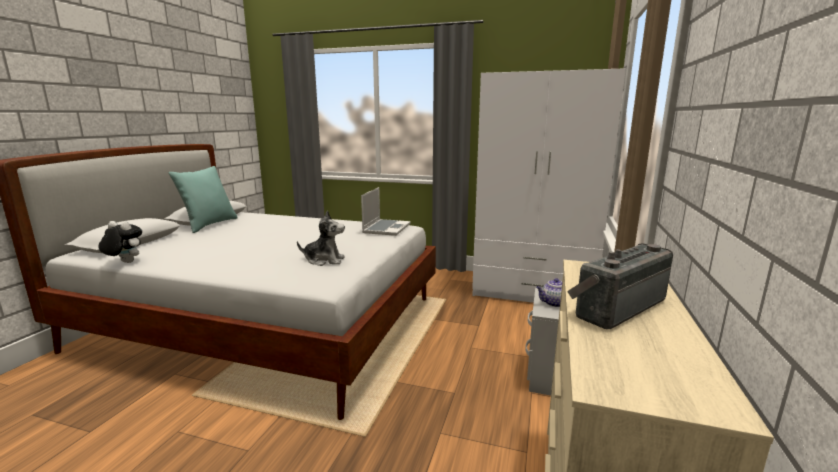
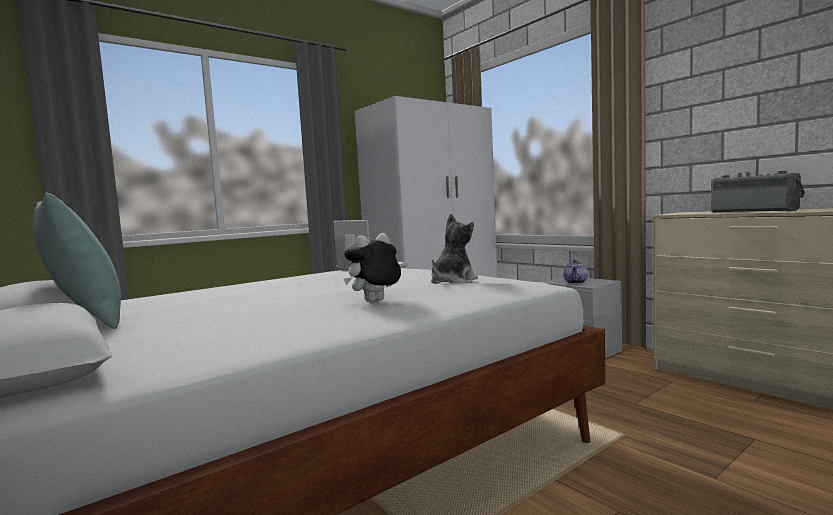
camera: 55 degrees left, 10 degrees down
plush toy [98,221,142,263] -> plush toy moved to [344,233,401,302]
radio [567,243,673,329] -> radio turned 150 degrees clockwise [711,171,805,213]

